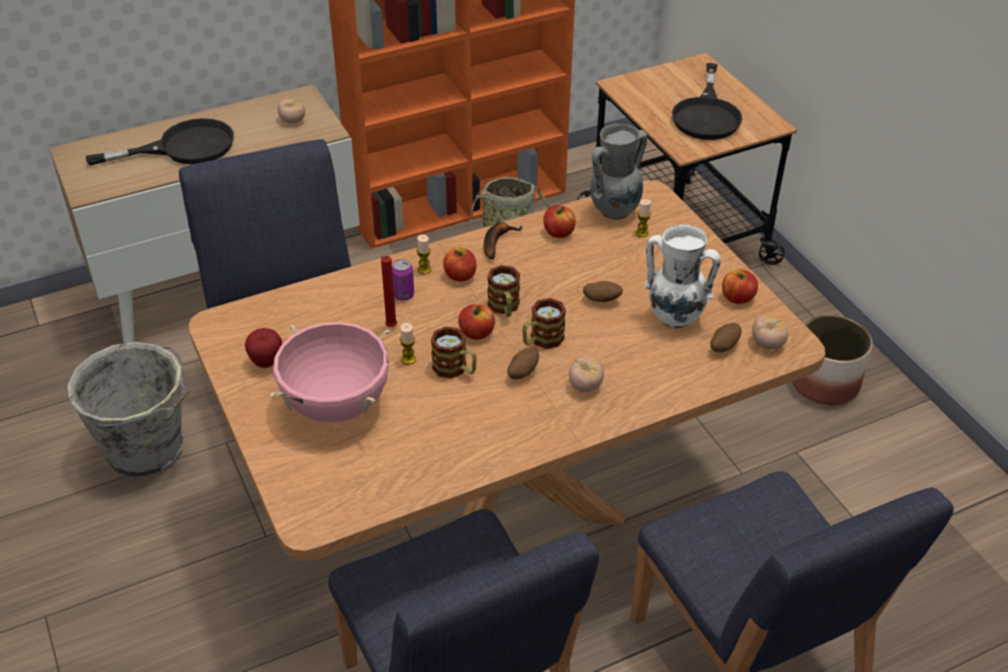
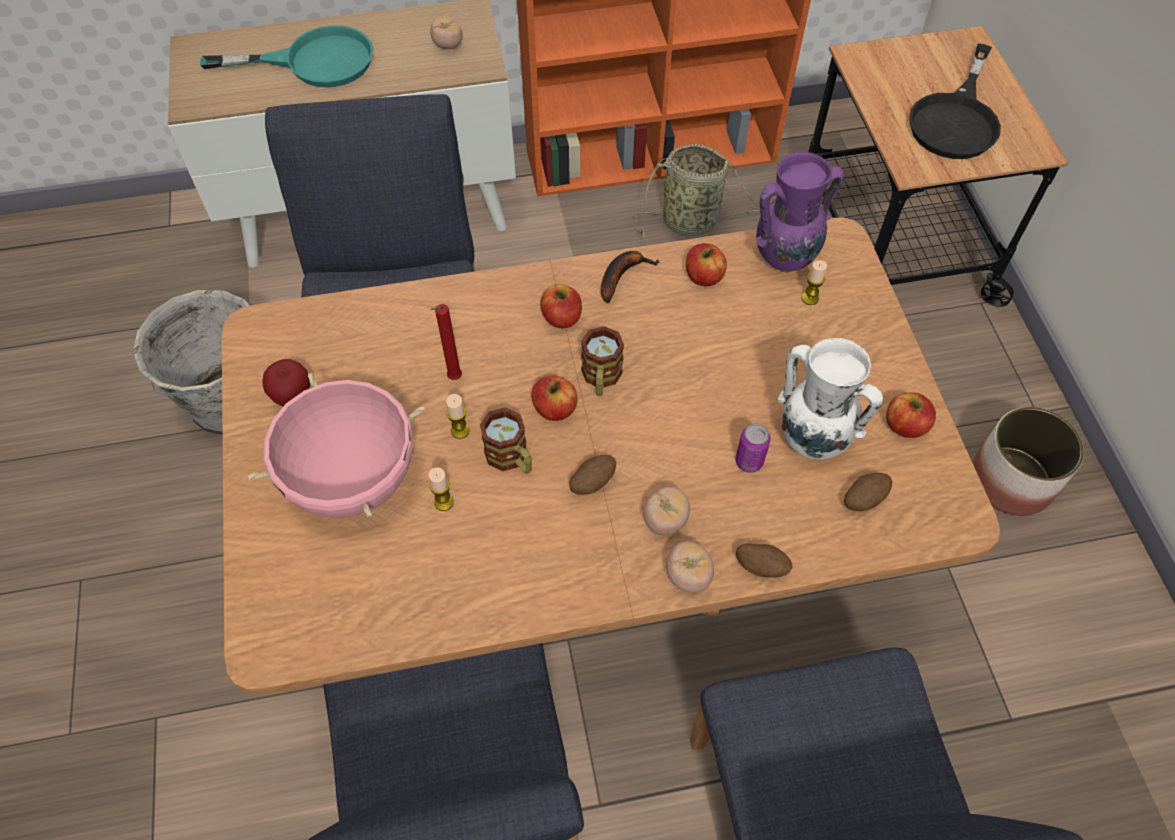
camera: 15 degrees right, 15 degrees up
black frying pan [86,118,234,166] -> turquoise frying pan [200,25,373,88]
can [392,259,414,301] -> can moved to [735,423,771,473]
candle [417,235,431,274] -> candle moved to [429,467,454,511]
mug [522,298,566,349] -> none
potato [583,281,623,302] -> potato moved to [736,543,793,577]
grey vase [591,123,647,220] -> purple vase [756,152,844,272]
tomato [752,315,788,349] -> tomato moved to [666,541,714,593]

